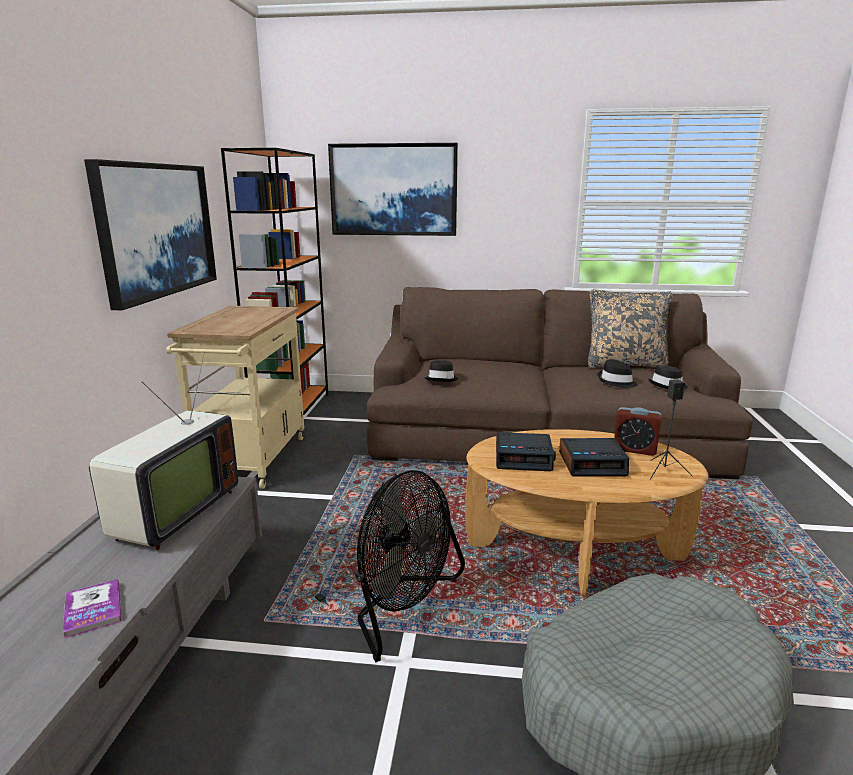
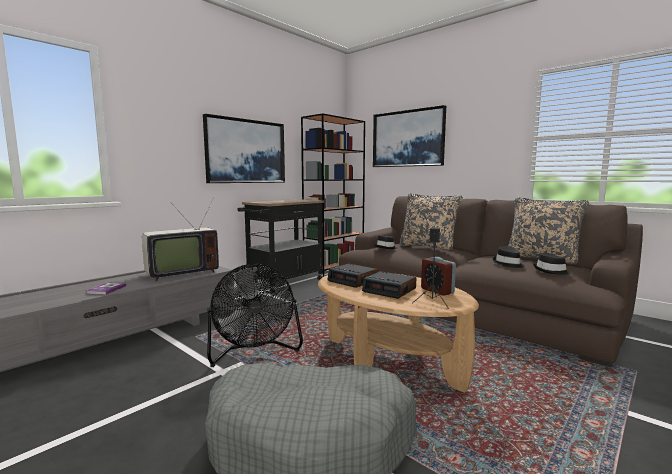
camera: 35 degrees right, 10 degrees down
beige cart [166,306,305,489] -> black cart [237,199,324,294]
none -> grey pillow [400,194,463,251]

